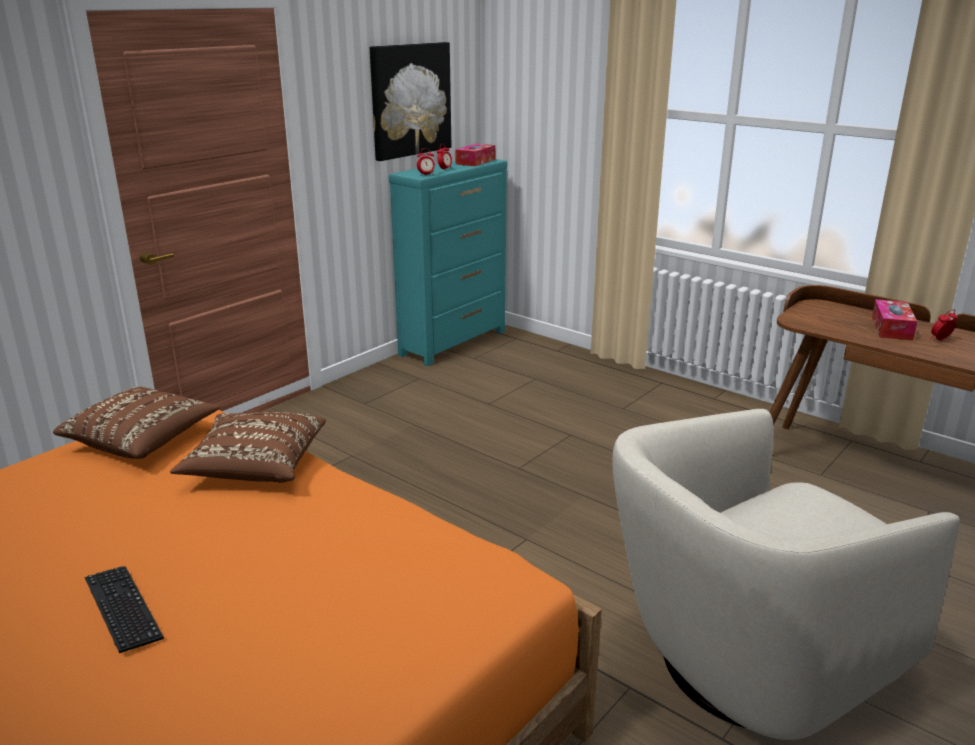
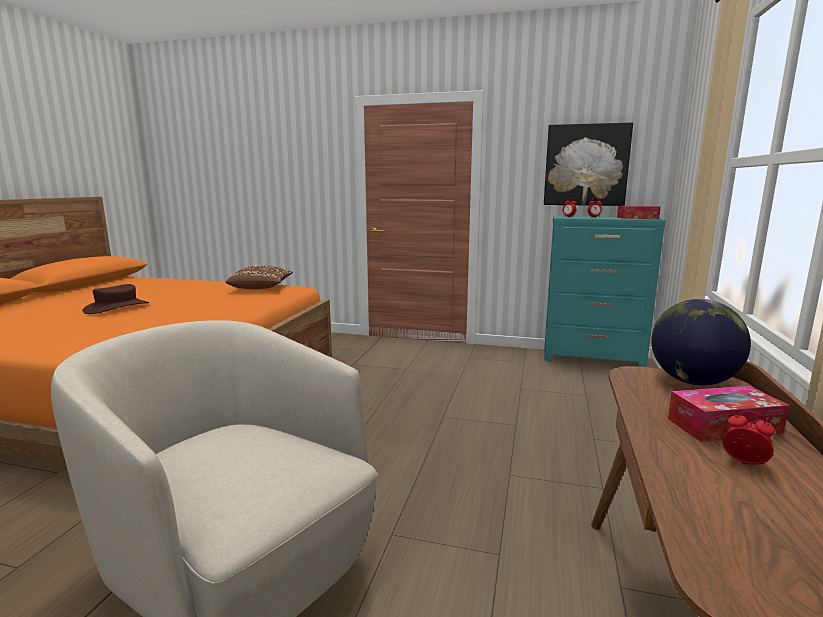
camera: 65 degrees right, 10 degrees down
keyboard [85,566,164,653] -> brown hat [82,284,149,314]
brown pillow [170,412,326,483] -> none
none -> globe [651,299,751,385]

